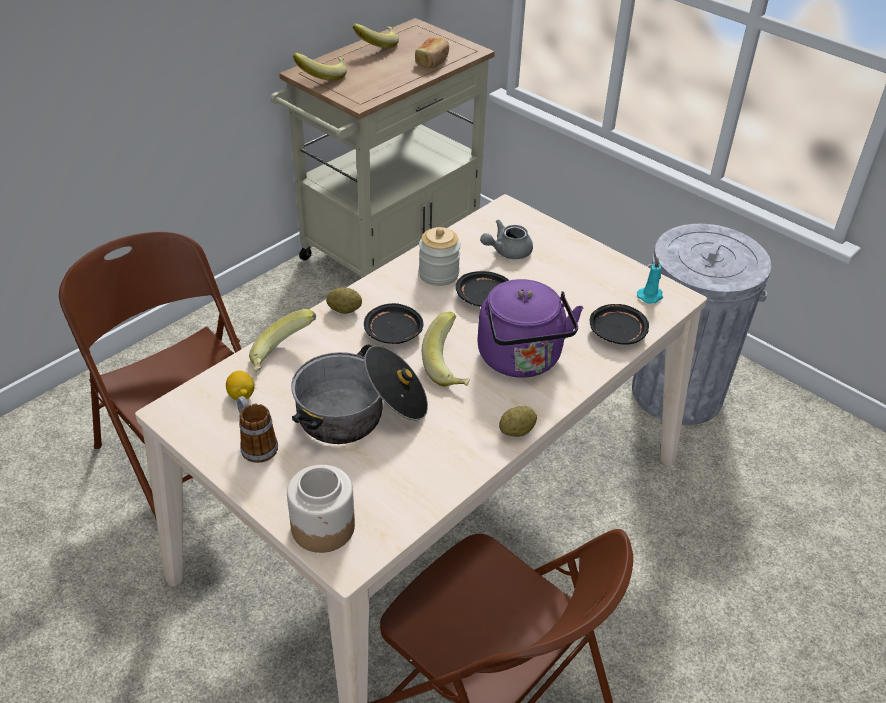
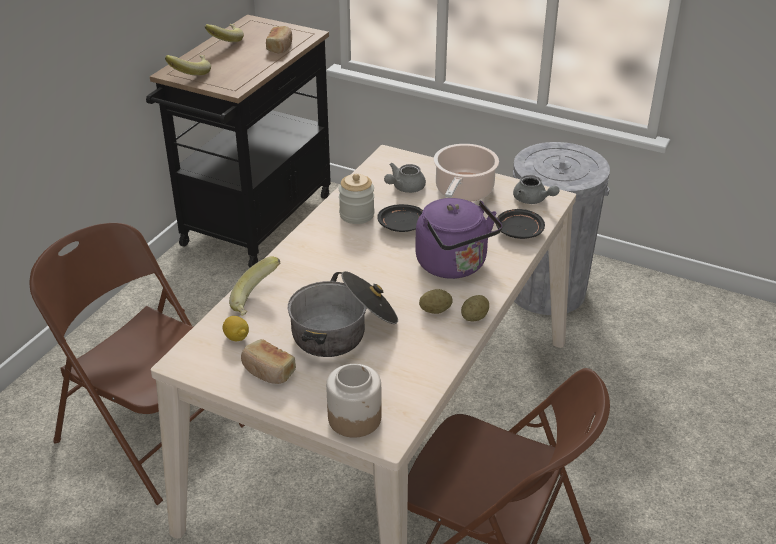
camera: 15 degrees left, 5 degrees down
mug [237,396,278,463] -> bread [241,339,296,384]
beige cart [270,18,495,278] -> black cart [146,15,331,268]
potato [326,287,362,314] -> potato moved to [419,289,453,314]
black plate [364,303,423,344] -> none
banana [422,312,469,386] -> none
turquoise candle [637,258,663,304] -> grey teapot [513,175,560,204]
none -> cooking pot [434,144,499,202]

